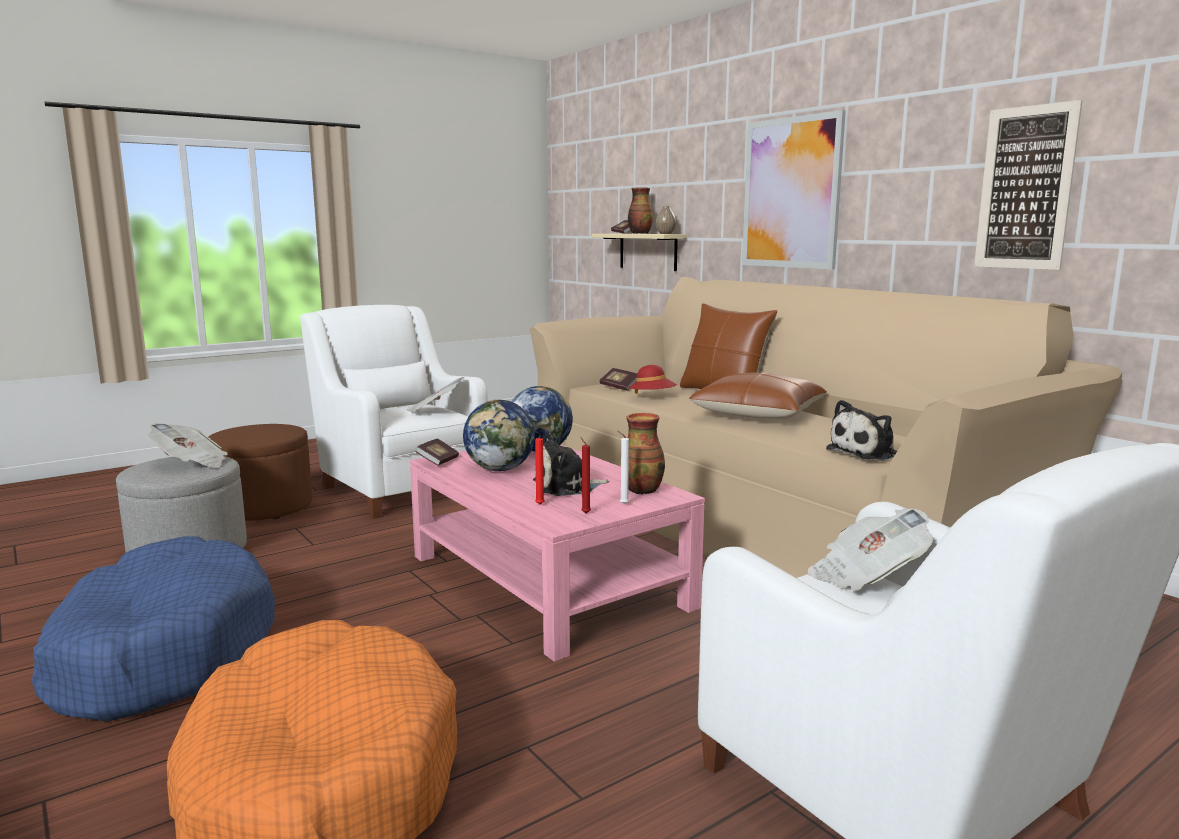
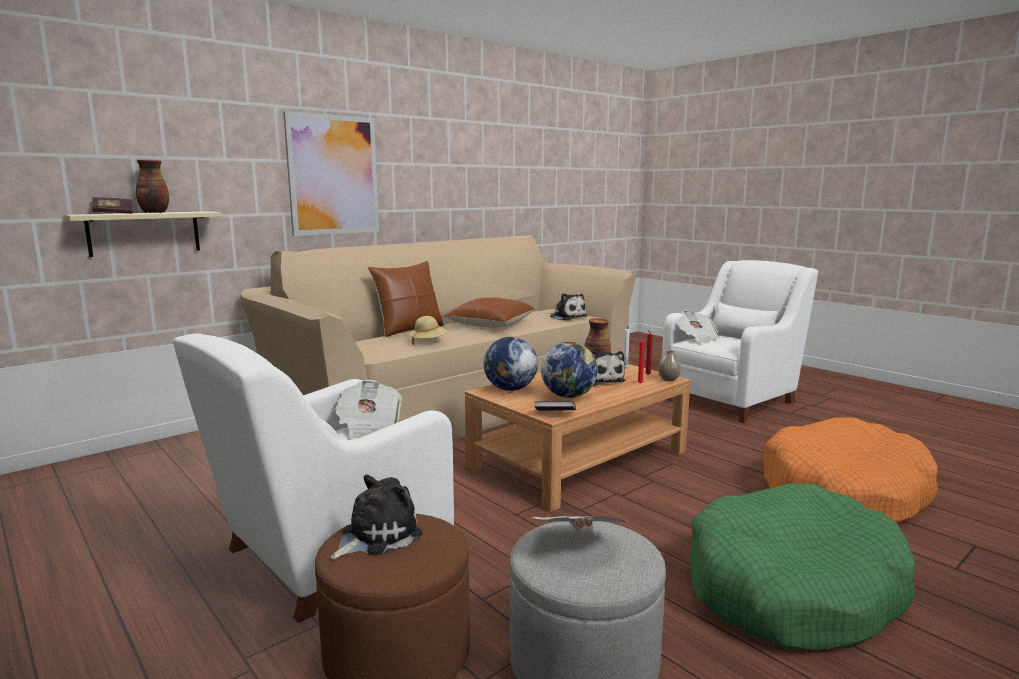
camera: 95 degrees left, 0 degrees up
blue dog bed [32,536,275,722] -> green dog bed [690,483,916,650]
pink coffee table [410,445,705,662] -> brown coffee table [465,364,691,512]
book [599,368,637,391] -> none
red hat [629,365,677,394] -> beige hat [409,316,448,346]
vase [656,206,676,234] -> vase moved to [658,350,681,381]
picture [974,100,1083,270] -> none
none -> plush toy [331,475,422,559]

